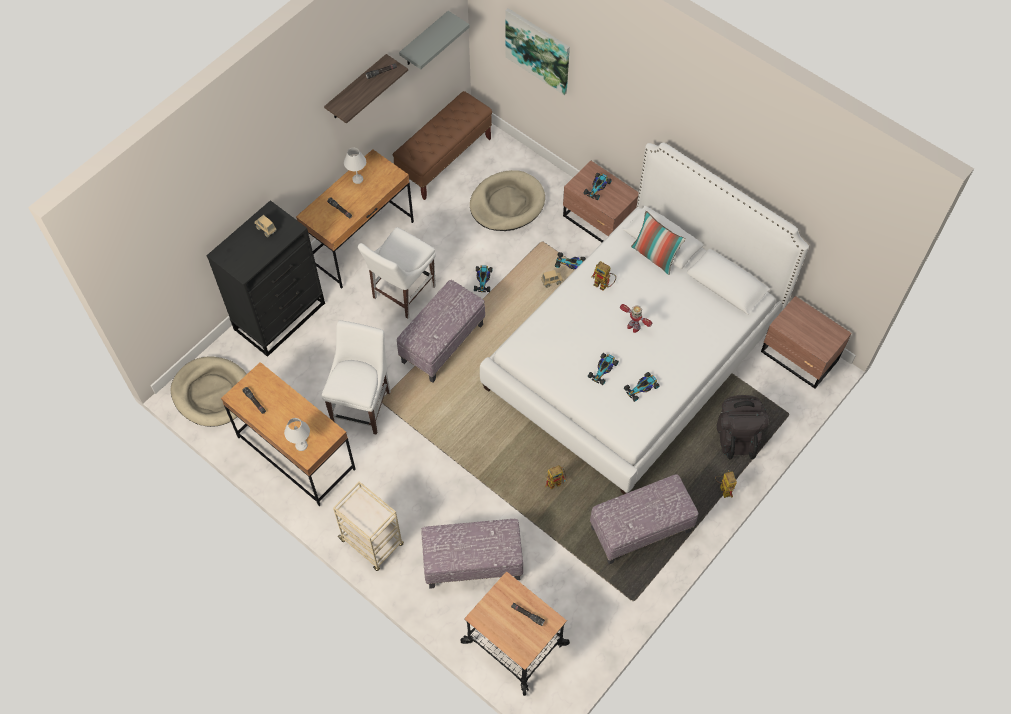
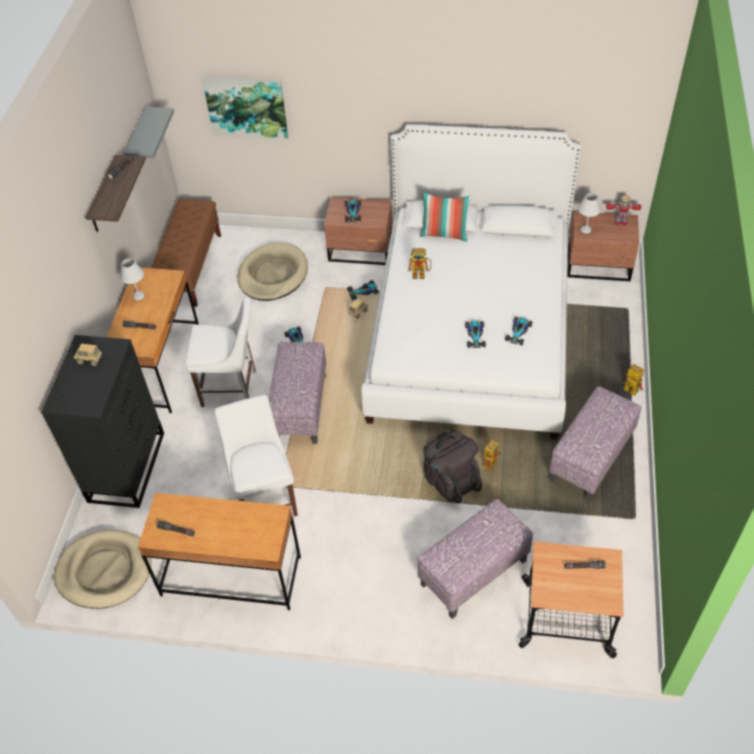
camera: 30 degrees left, 10 degrees down
white table lamp [284,418,310,451] -> white table lamp moved to [578,193,601,234]
beige cart [333,481,404,571] -> none
white chair [358,227,436,319] -> white chair turned 90 degrees counterclockwise [185,297,256,407]
toy robot [620,304,652,333] -> toy robot moved to [606,195,642,226]
black backpack [717,395,769,460] -> black backpack moved to [423,429,482,503]

